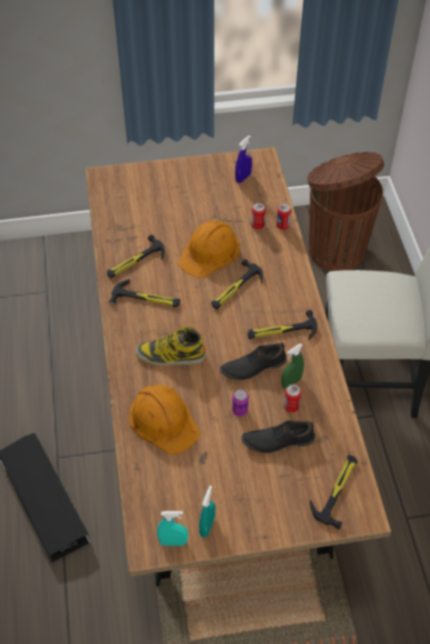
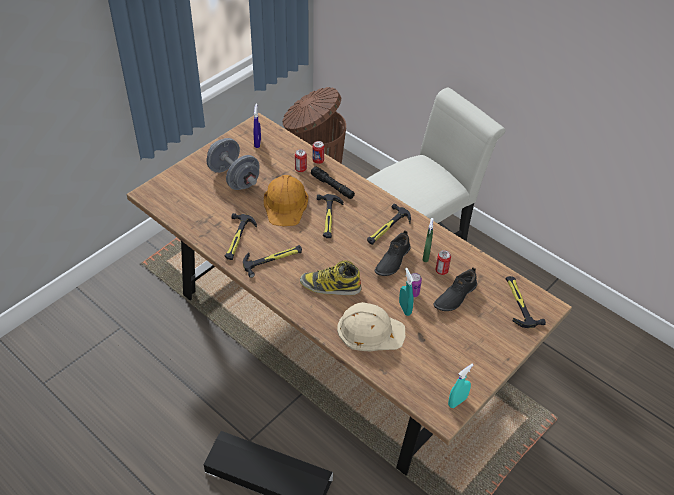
camera: 40 degrees left, 5 degrees down
orange hard hat [129,385,200,455] -> beige hard hat [337,302,405,351]
boot [135,326,206,366] -> boot turned 45 degrees clockwise [300,260,361,295]
turquoise spray bottle [199,486,215,537] -> turquoise spray bottle moved to [399,268,414,316]
none -> grey dumbbell [206,138,260,190]
none -> black flashlight [311,166,355,199]

